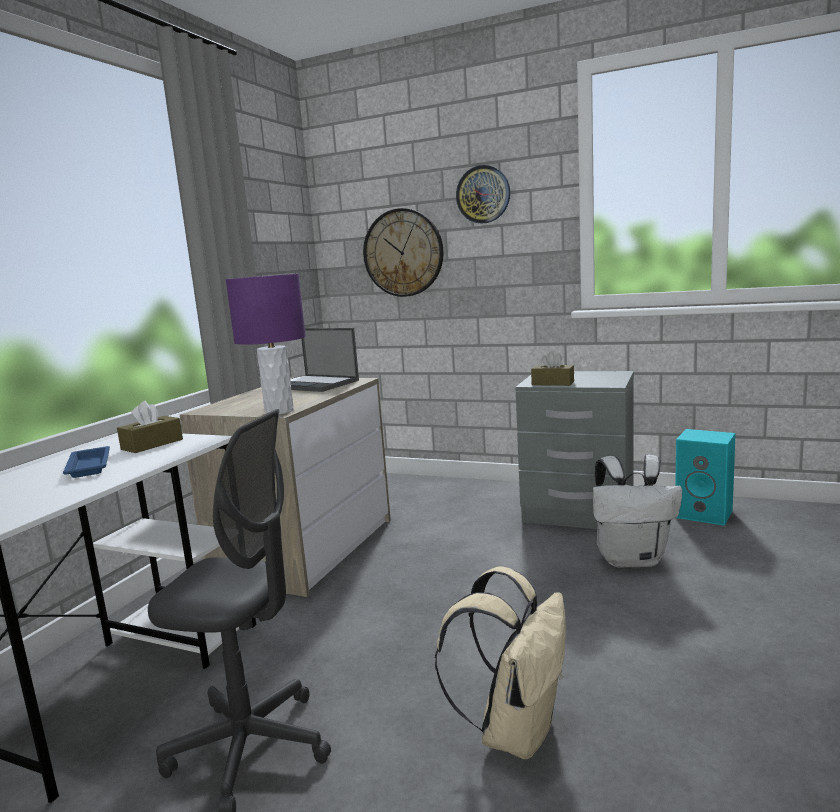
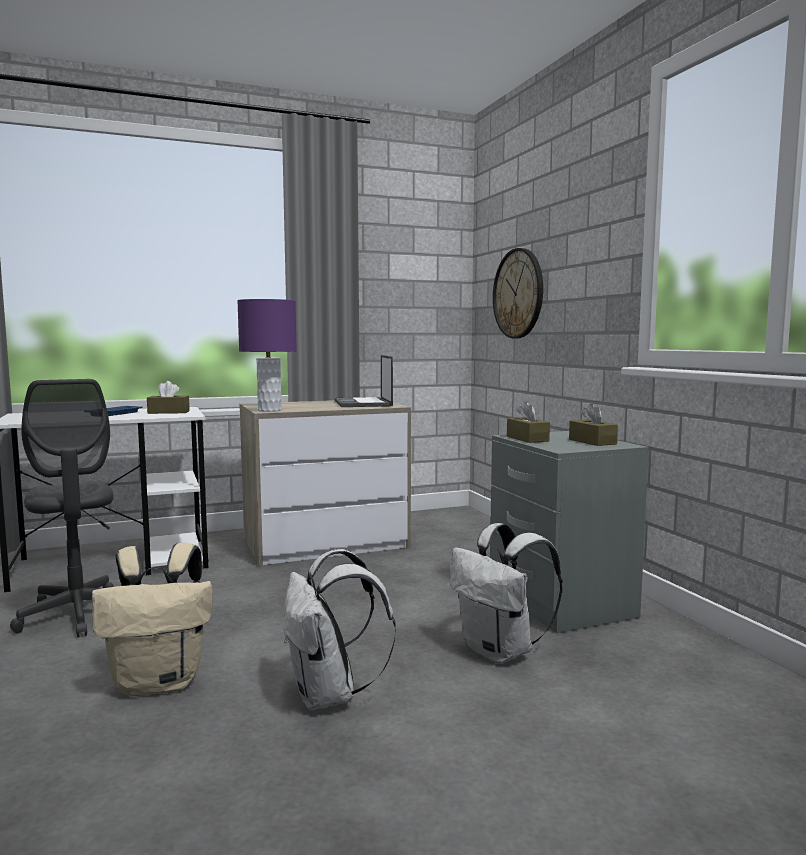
camera: 45 degrees right, 5 degrees down
wall clock [456,165,510,224] -> none
turquoise speaker [675,429,736,526] -> none
none -> white backpack [283,549,396,711]
none -> brown tissue box [569,403,618,446]

